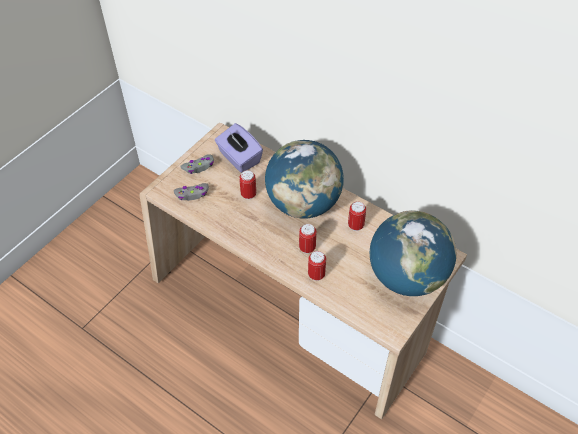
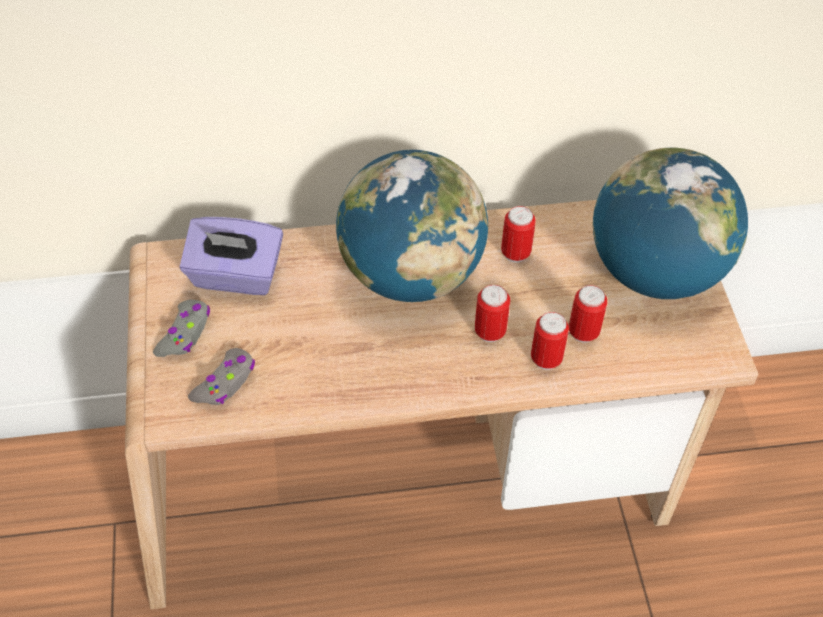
camera: 45 degrees left, 0 degrees up
can [239,170,256,199] -> can moved to [569,285,607,343]

